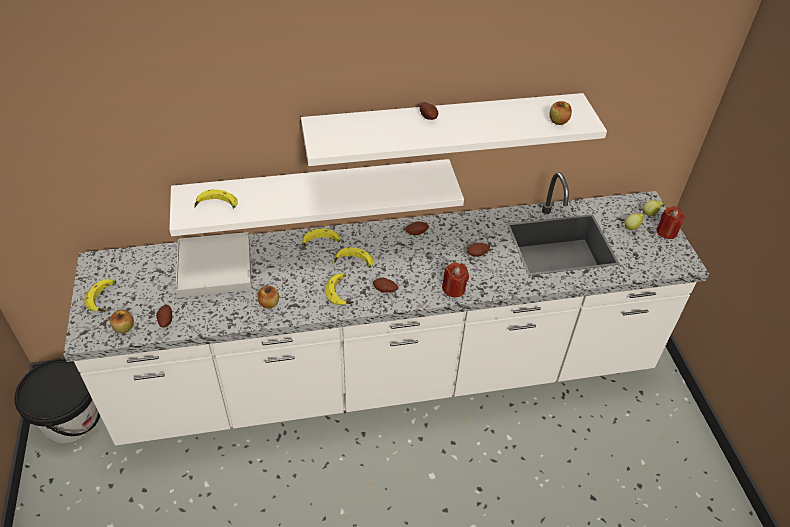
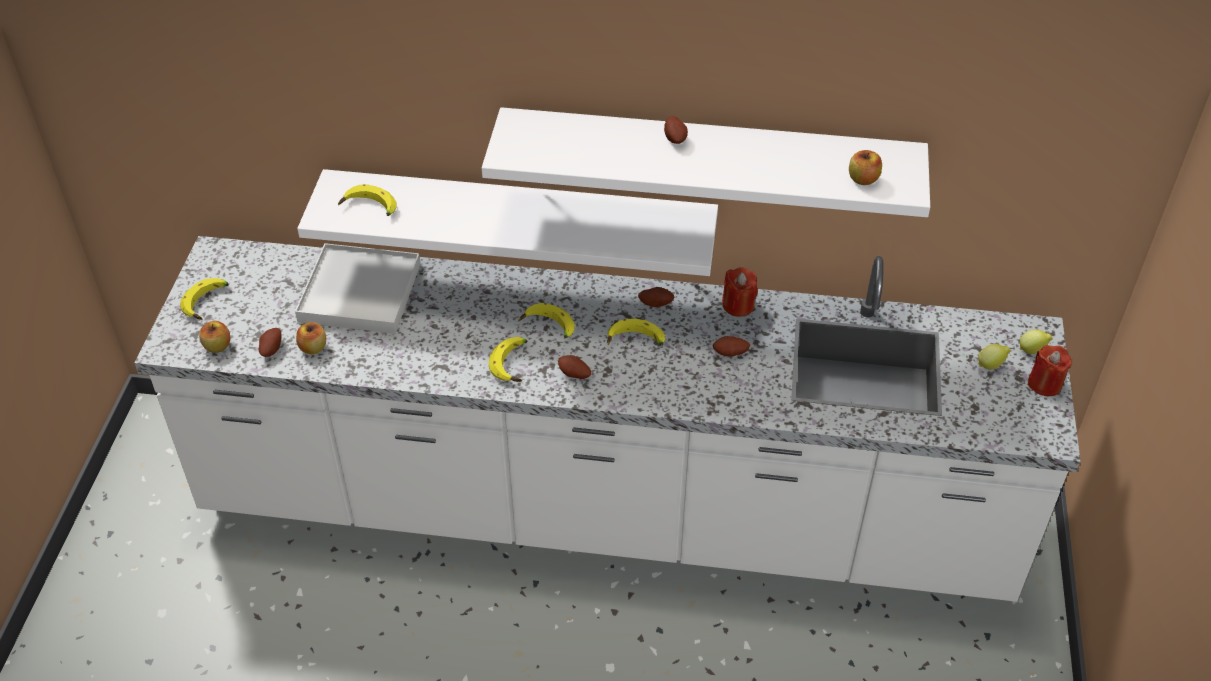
camera: 20 degrees right, 0 degrees up
black bucket [14,358,100,443] -> none
apple [258,286,279,309] -> apple moved to [296,322,326,354]
banana [302,229,341,249] -> banana moved to [607,319,665,346]
red candle [442,262,469,297] -> red candle moved to [722,267,758,317]

